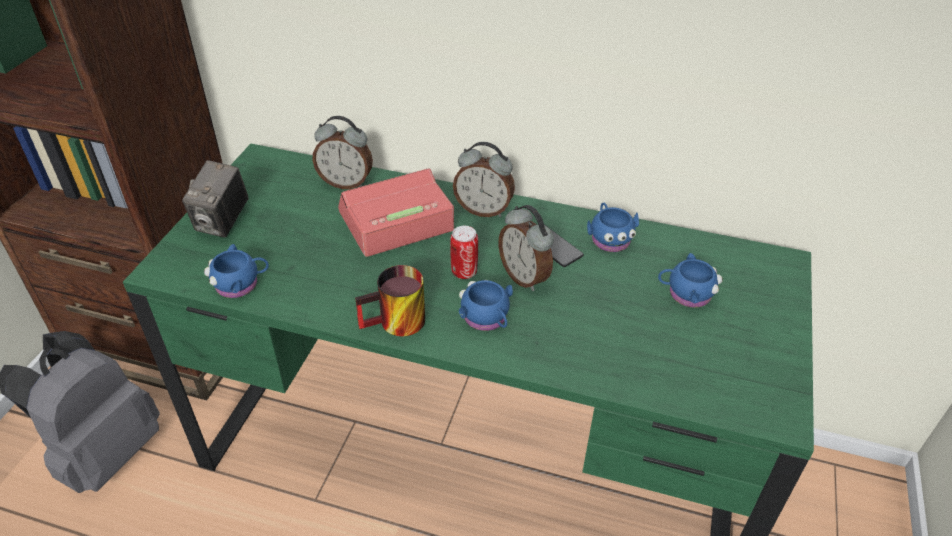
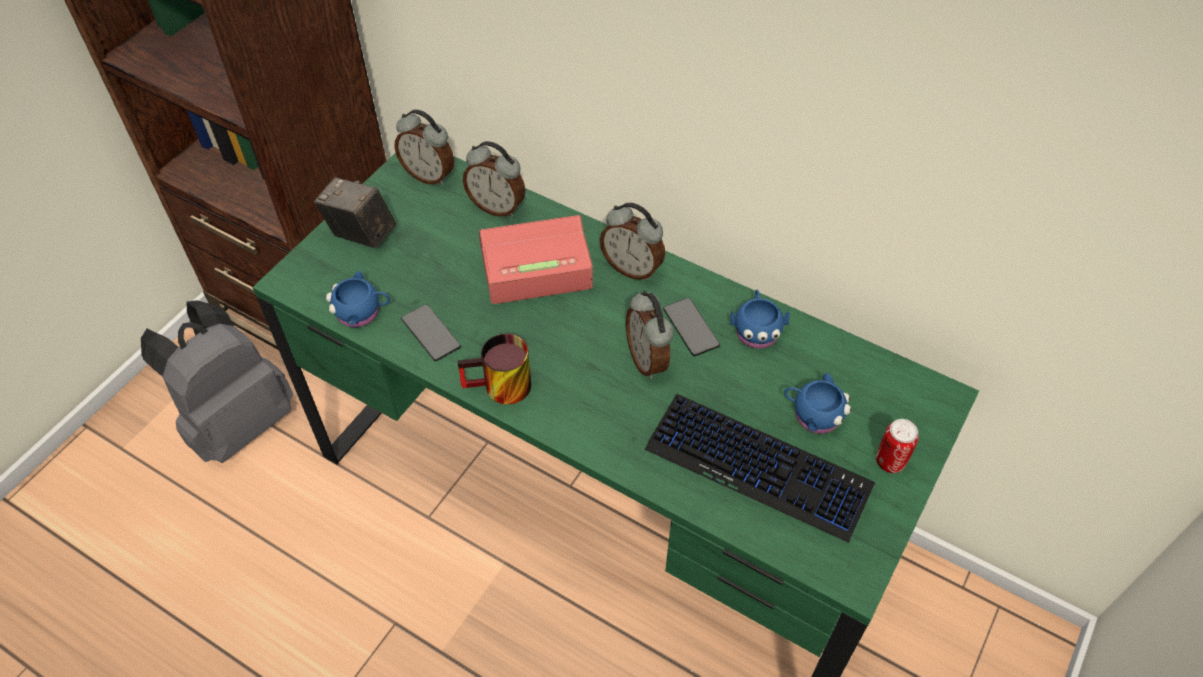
camera: 15 degrees right, 10 degrees up
camera [182,160,249,238] -> camera turned 90 degrees clockwise [314,178,396,249]
can [450,226,478,279] -> can moved to [876,419,919,473]
blue mug [459,280,513,331] -> none
none -> alarm clock [395,109,454,185]
none -> phone [401,304,461,361]
none -> keyboard [645,394,875,543]

